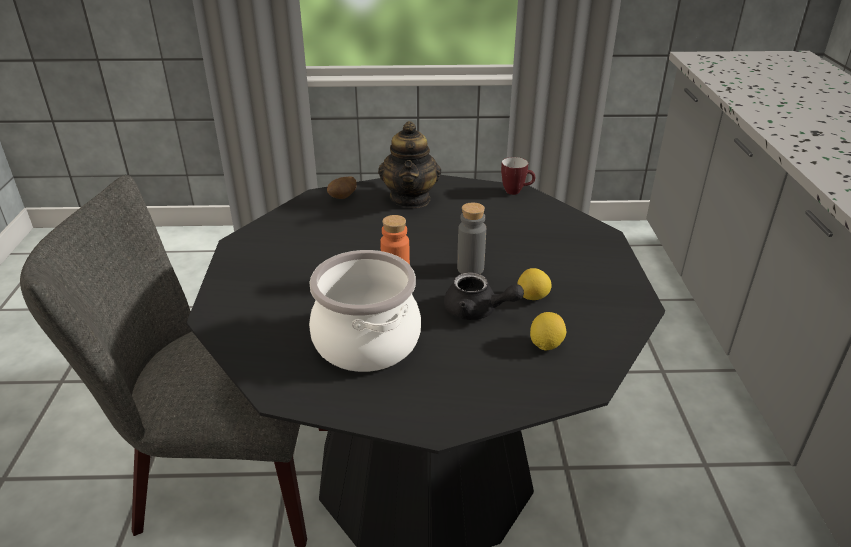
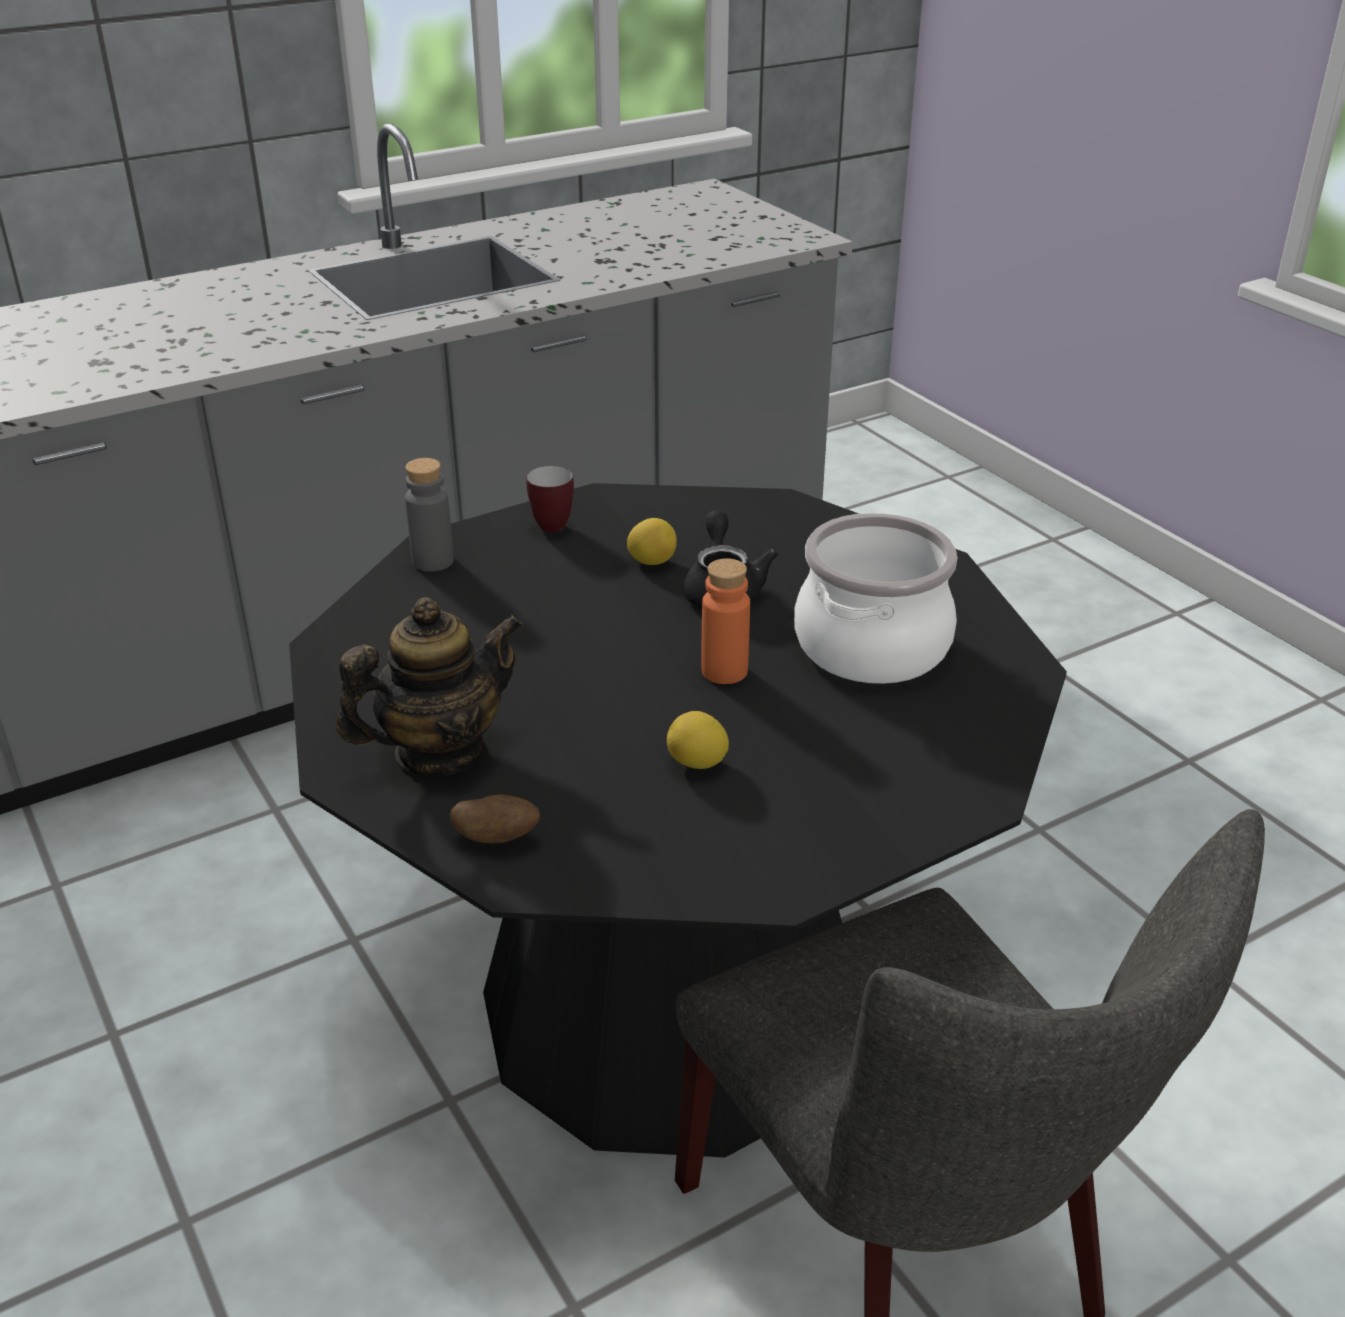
camera: 120 degrees left, 0 degrees up
grey bottle [457,203,486,274] -> grey bottle moved to [405,458,454,572]
mug [501,157,535,195] -> mug moved to [526,466,574,533]
lemon [530,312,566,351] -> lemon moved to [667,711,729,769]

